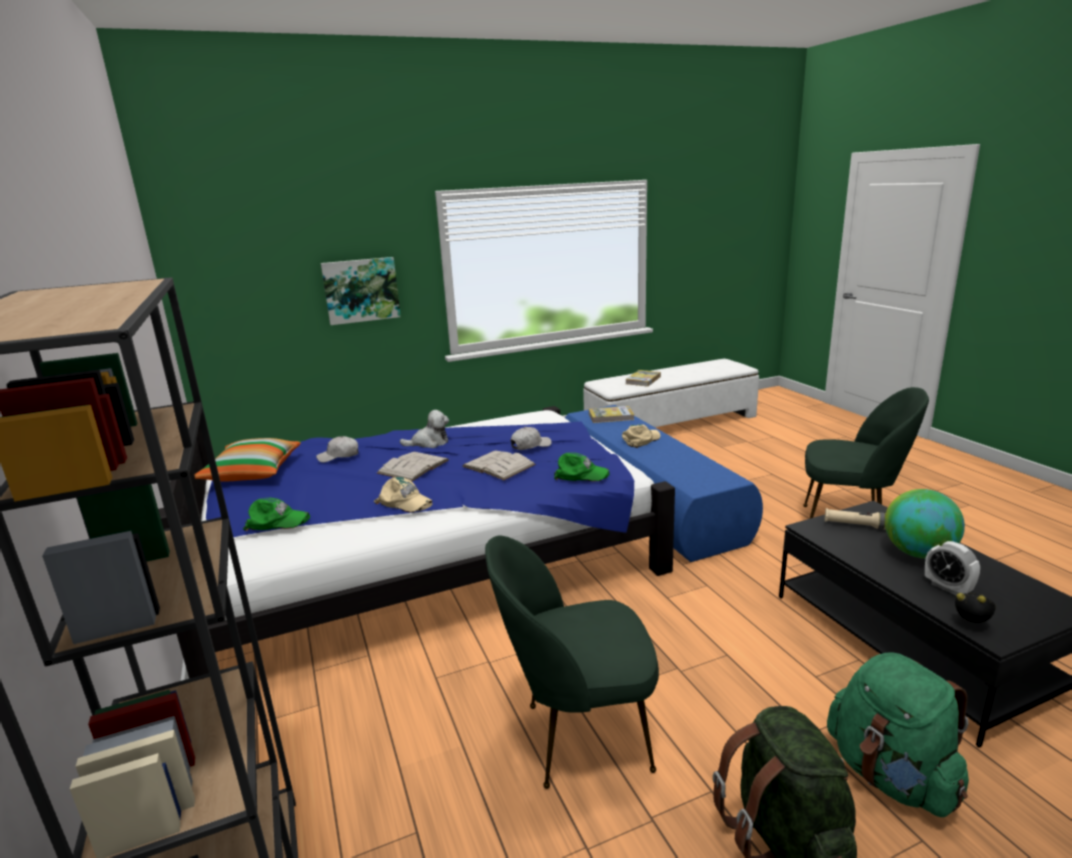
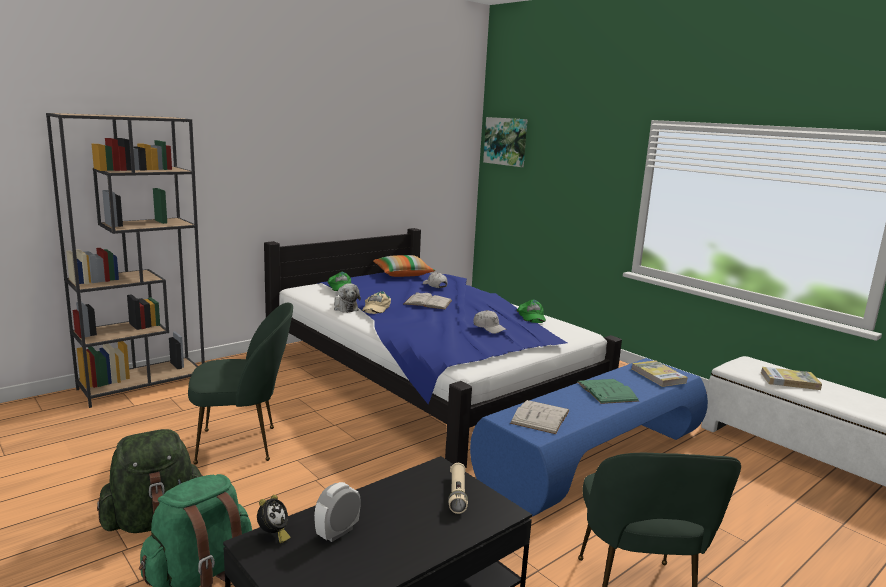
camera: 70 degrees right, 5 degrees down
picture [321,257,401,325] -> picture moved to [483,117,528,167]
plush toy [400,410,449,448] -> plush toy moved to [334,283,361,313]
white book [462,450,536,480] -> white book moved to [510,400,570,434]
green chair [485,536,659,789] -> green chair turned 105 degrees clockwise [188,303,293,465]
green cap [554,452,610,481] -> green cap moved to [516,299,546,323]
beige cap [622,424,661,448] -> green book [577,379,639,404]
globe [885,489,965,559] -> none

